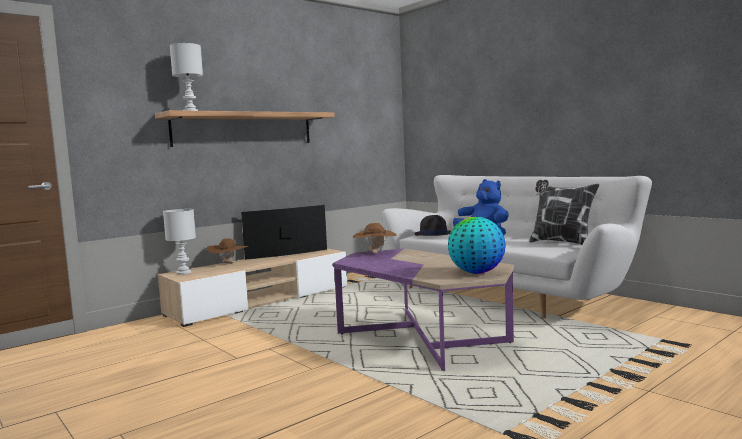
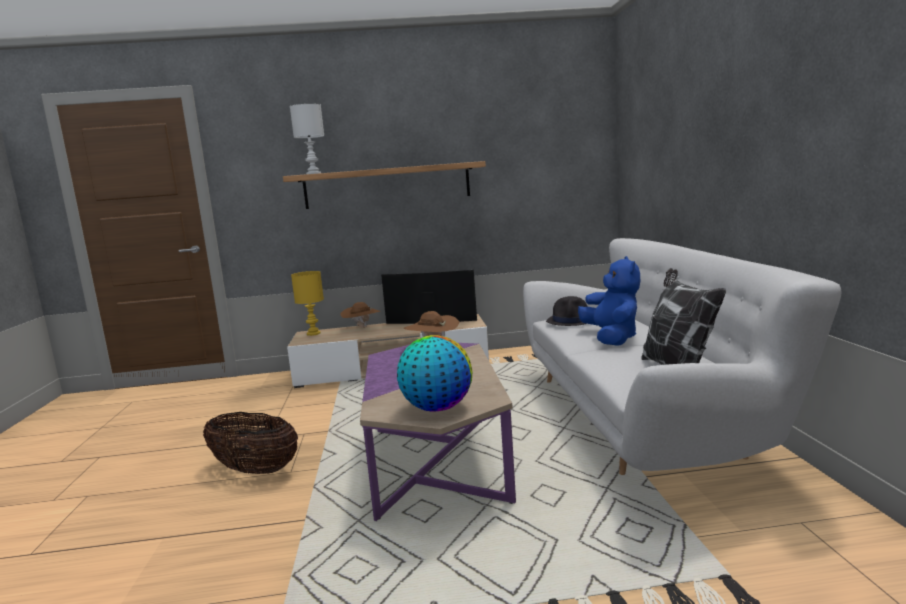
camera: 35 degrees right, 5 degrees up
white table lamp [163,209,196,274] -> yellow table lamp [291,271,324,336]
none -> basket [203,412,298,474]

